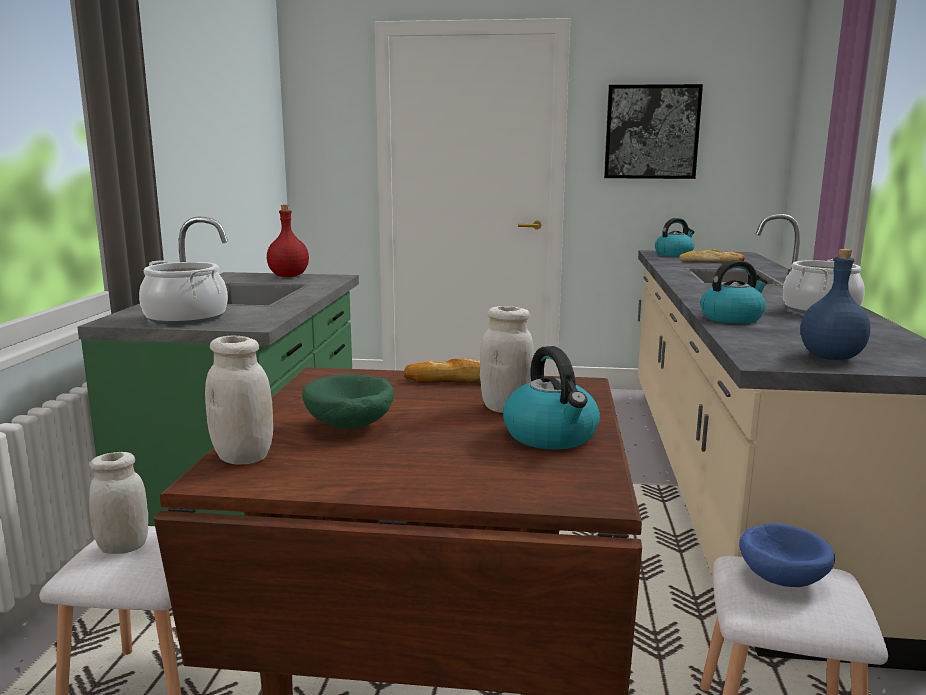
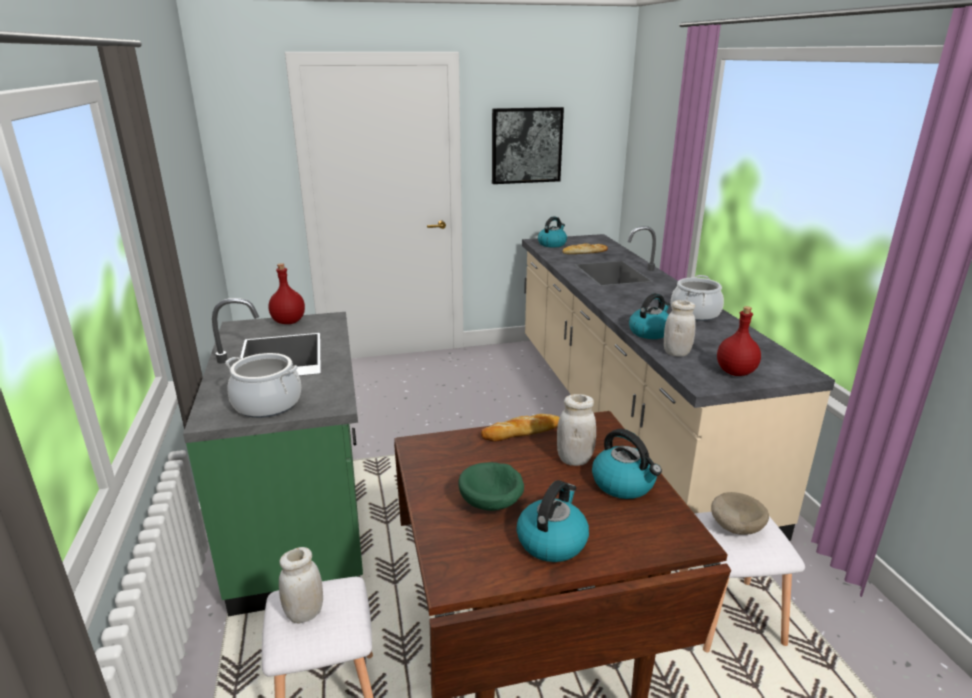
camera: 20 degrees left, 10 degrees up
white jar [205,336,273,465] -> white jar moved to [664,300,696,357]
blue bowl [739,523,835,587] -> beige bowl [711,492,769,535]
blue bottle [801,249,870,360] -> red bottle [717,306,761,376]
none -> kettle [516,480,589,562]

